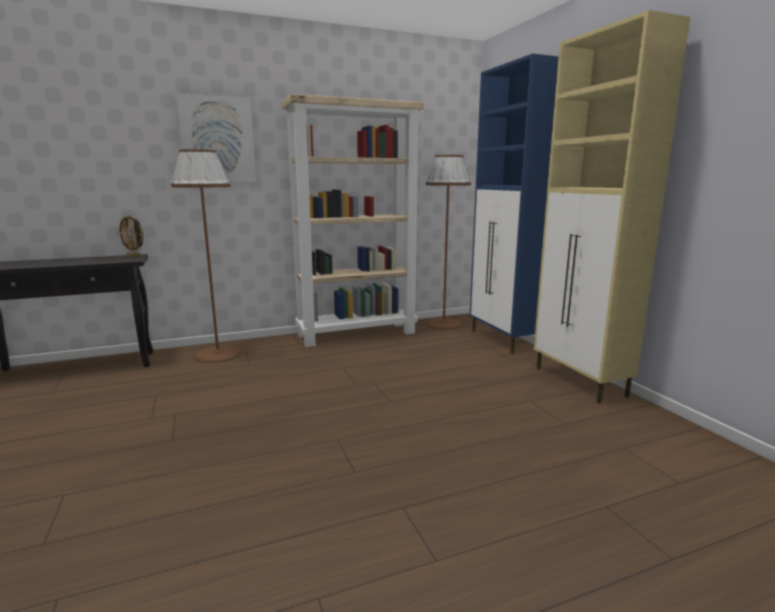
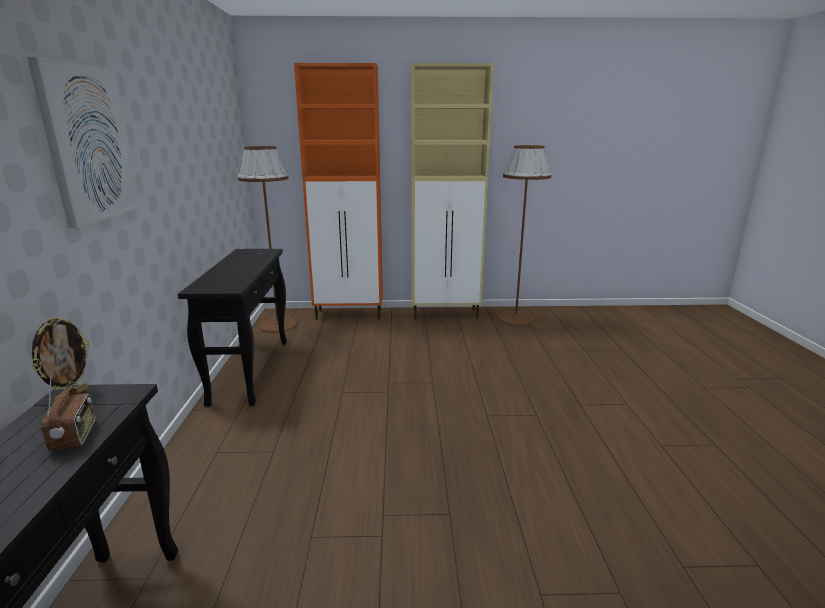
camera: 70 degrees left, 5 degrees up
brown floor lamp [171,149,240,363] -> brown floor lamp moved to [498,145,551,326]
beige bookcase [282,94,424,347] -> black console table [178,249,287,406]
blue cabinet [470,54,559,354] -> orange cabinet [294,63,383,320]
none -> radio [41,376,95,451]

